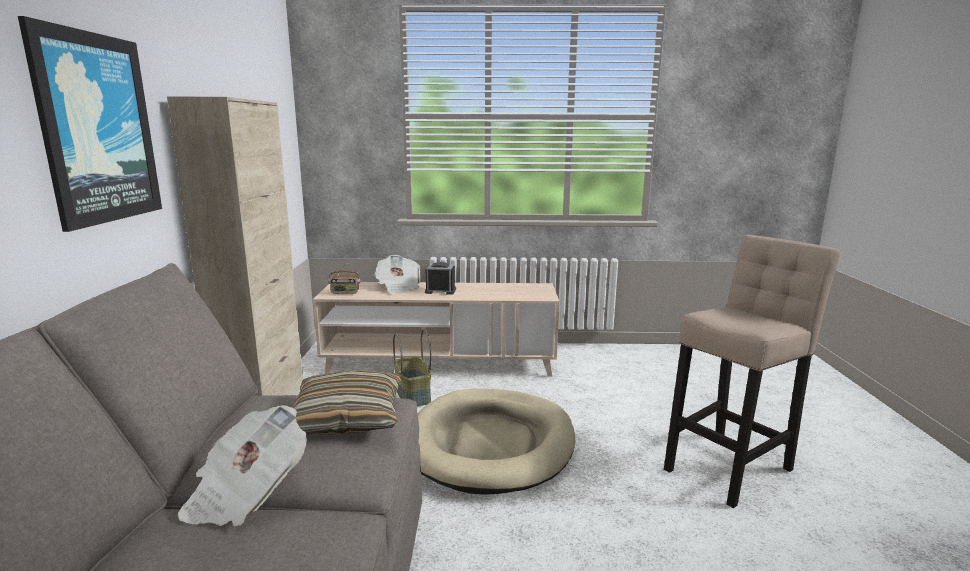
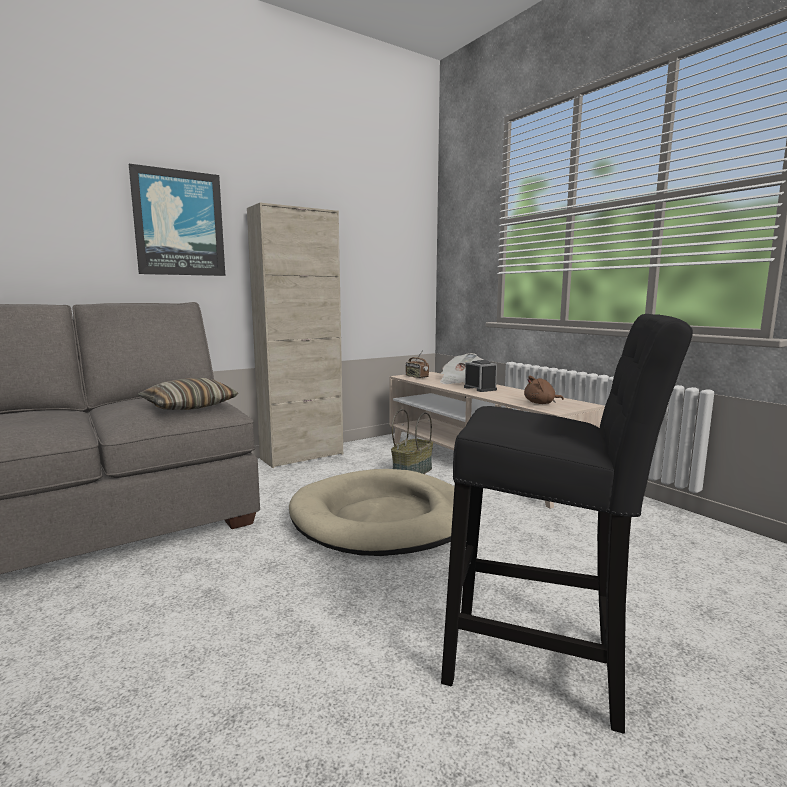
camera: 55 degrees right, 5 degrees down
newspaper [178,405,307,527] -> none
beige stool [664,235,840,508] -> black stool [441,314,693,734]
none -> brown plush toy [524,376,564,404]

